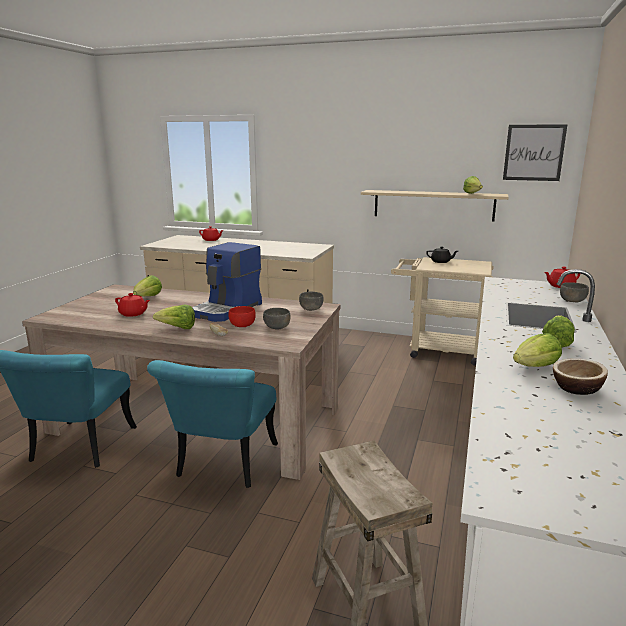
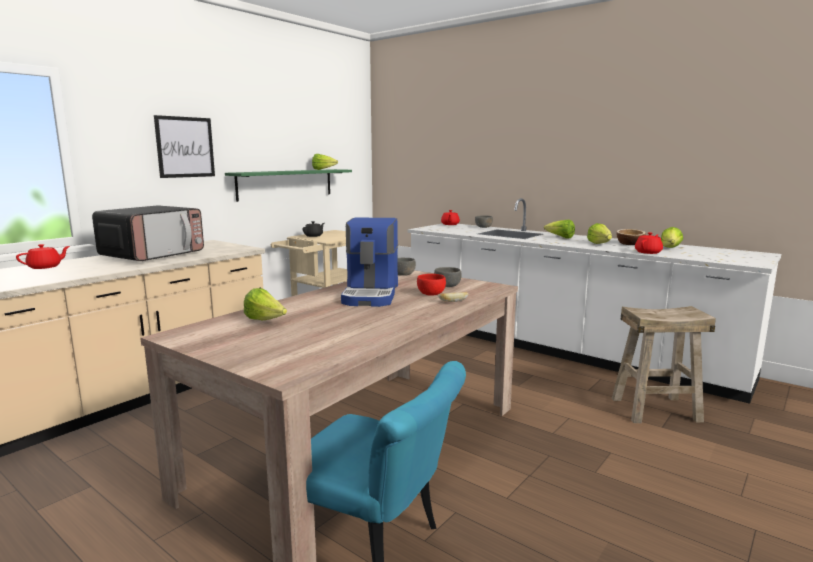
camera: 70 degrees left, 5 degrees down
red teapot [115,293,150,317] -> red teapot moved to [635,232,663,254]
turquoise chair [147,360,278,488] -> none
lettuce [153,305,195,329] -> lettuce moved to [661,227,683,248]
coffee machine [192,242,262,322] -> coffee machine turned 45 degrees clockwise [341,218,398,307]
beige shelf [361,190,509,222] -> green shelf [225,169,352,202]
picture [503,124,568,181] -> picture moved to [154,115,215,178]
none -> microwave [92,205,204,261]

